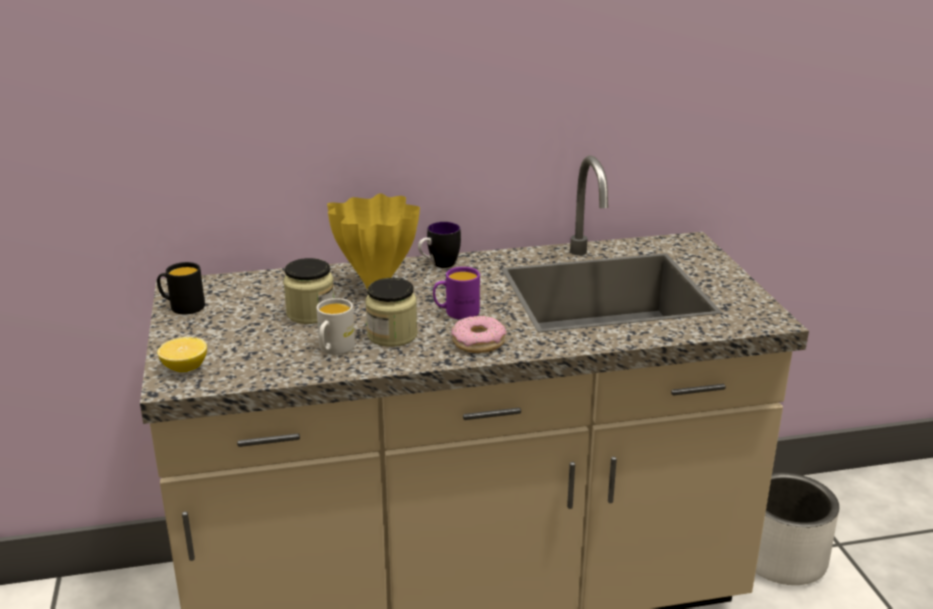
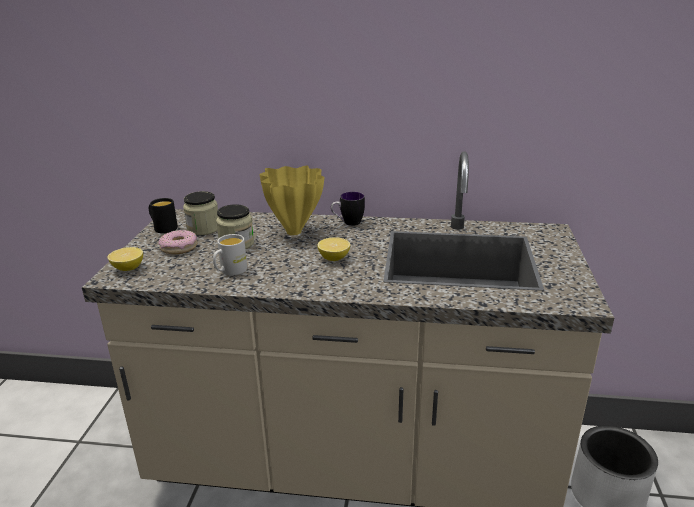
camera: 20 degrees right, 0 degrees up
jar [365,278,417,347] -> jar moved to [183,191,218,235]
purple mug [433,267,480,320] -> lemon [317,237,350,261]
donut [451,316,506,353] -> donut moved to [159,230,198,254]

